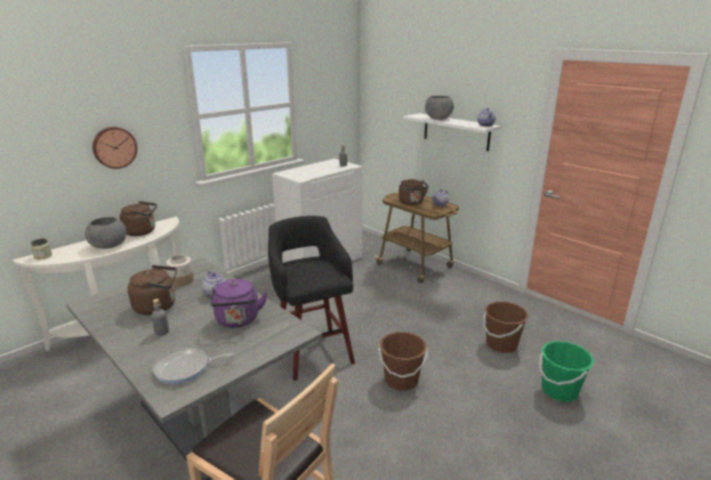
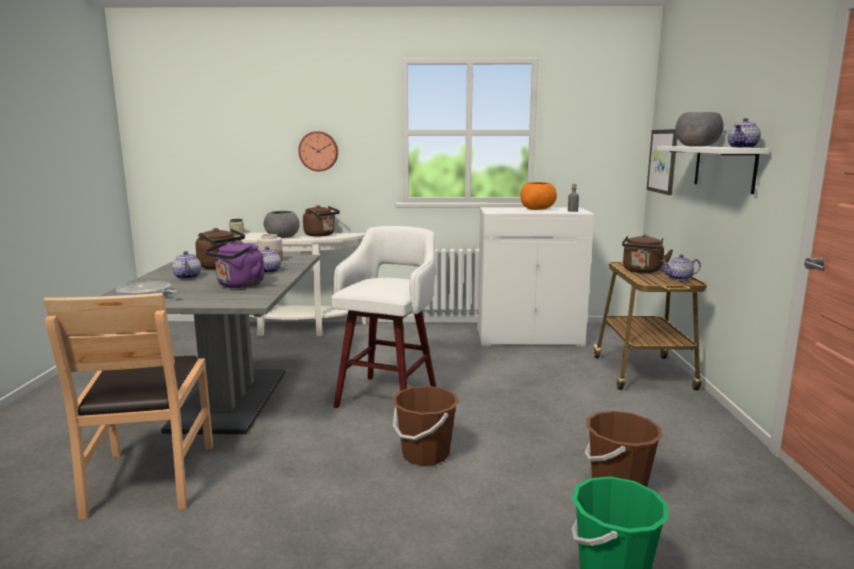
camera: 45 degrees right, 10 degrees down
grey bottle [151,299,169,336] -> teapot [172,251,201,279]
black stool [268,216,355,381] -> white stool [331,226,436,408]
none -> orange bowl [520,182,557,210]
none -> picture [647,129,677,195]

